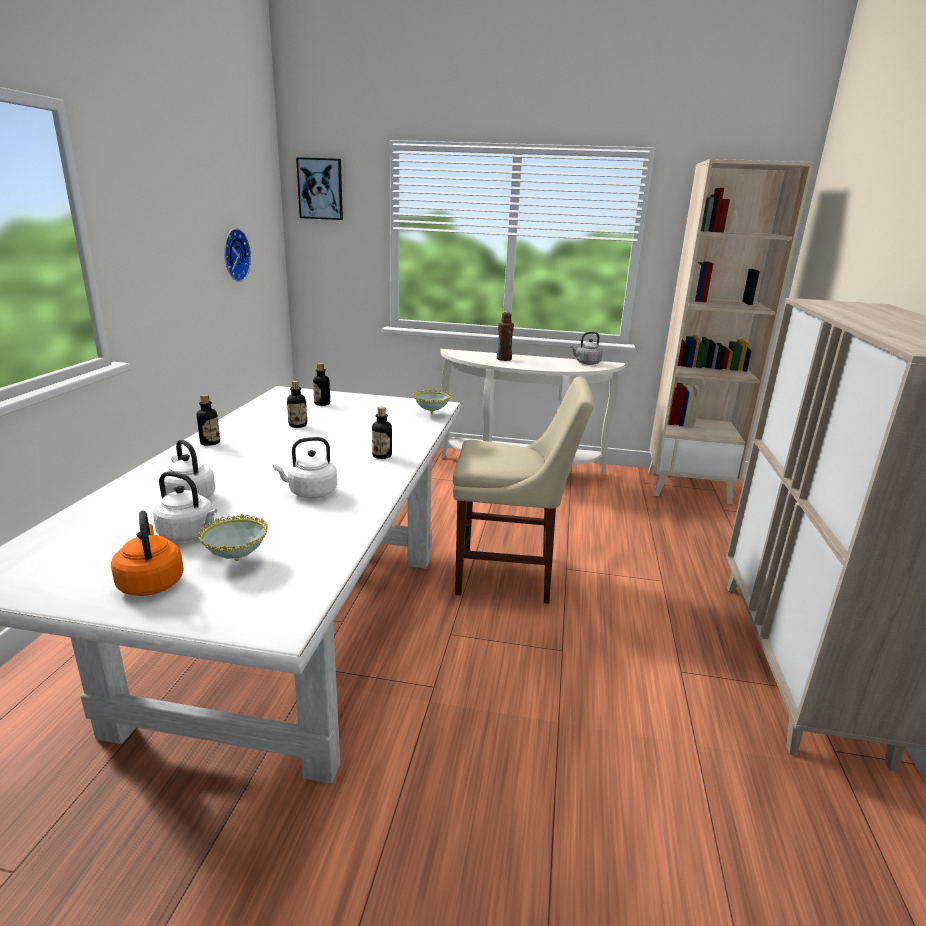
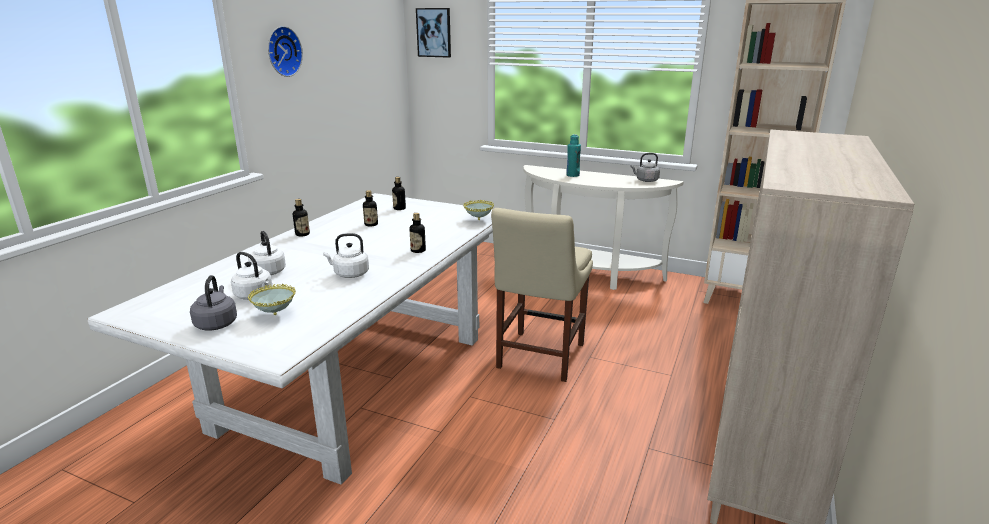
camera: 15 degrees right, 0 degrees up
orange kettle [111,511,184,596] -> grey kettle [190,275,237,331]
wall clock [224,228,251,282] -> wall clock moved to [268,26,303,77]
beige chair [453,377,594,603] -> beige chair turned 90 degrees clockwise [491,208,593,382]
brown bottle [497,312,514,361] -> turquoise bottle [566,134,581,177]

